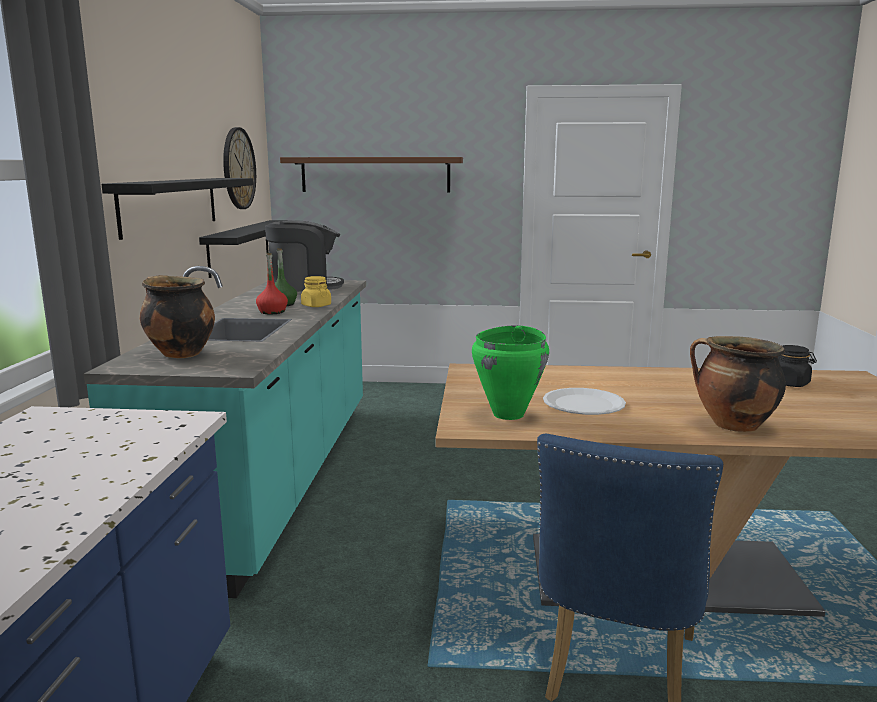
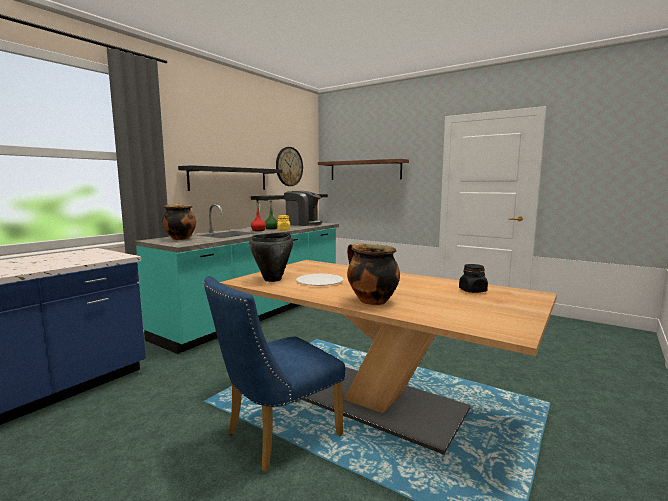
camera: 30 degrees right, 5 degrees down
green cooking pot [472,325,549,420] -> black cooking pot [249,232,293,282]

